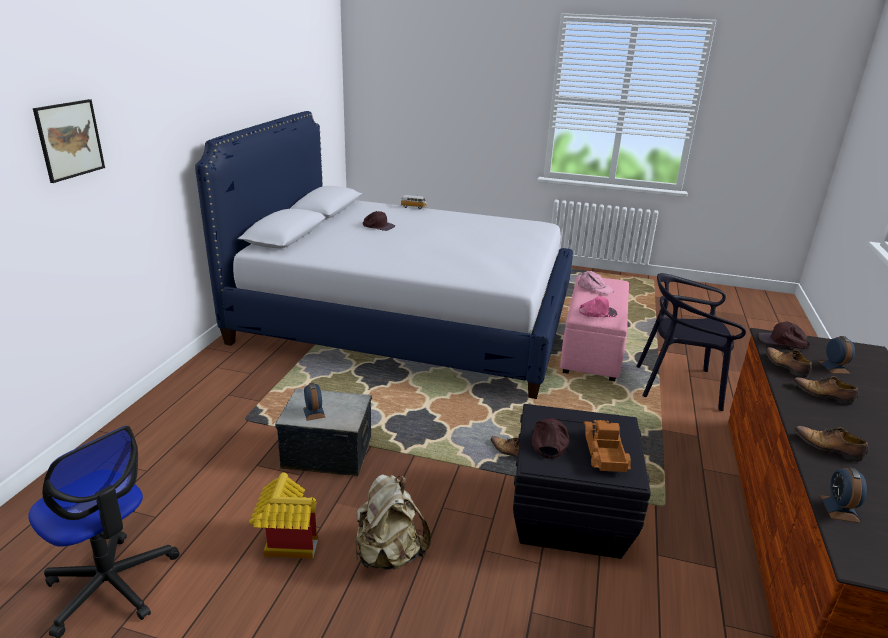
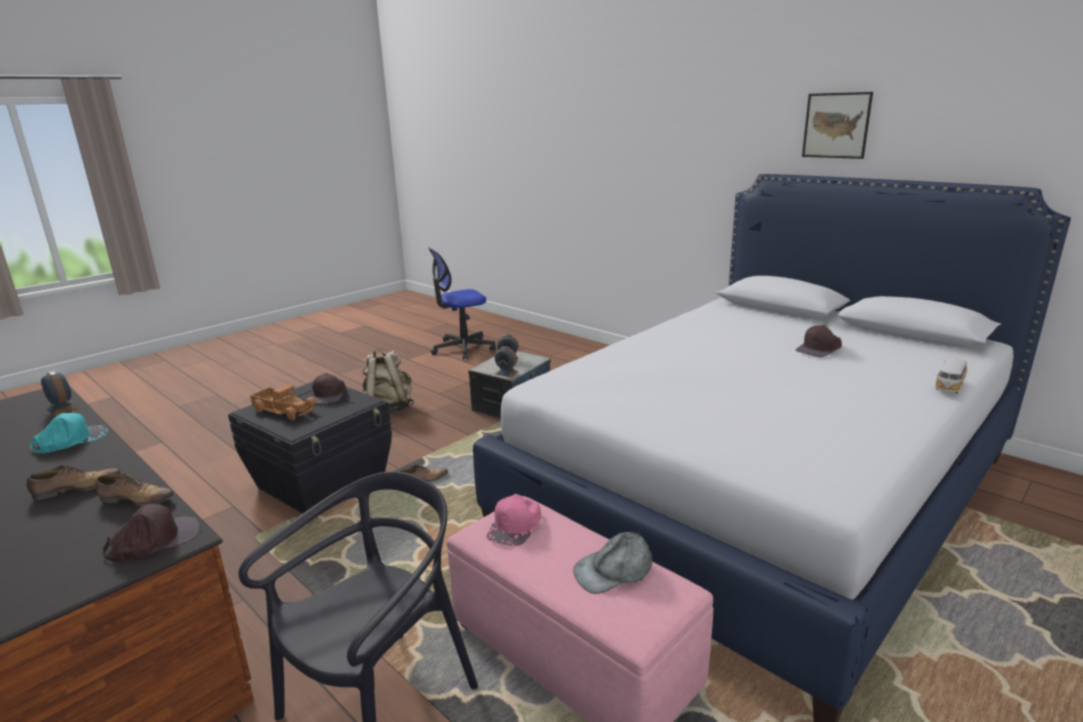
camera: 120 degrees right, 5 degrees down
picture [33,99,105,183] -> picture moved to [802,92,873,159]
toy house [250,473,318,559] -> none
brown cap [532,418,569,459] -> brown cap turned 45 degrees clockwise [312,373,346,404]
pink cap [578,271,614,294] -> grey cap [573,532,653,594]
shoe [794,426,868,462] -> turquoise cap [30,413,108,454]
alarm clock [819,336,855,374] -> alarm clock moved to [495,346,519,377]

